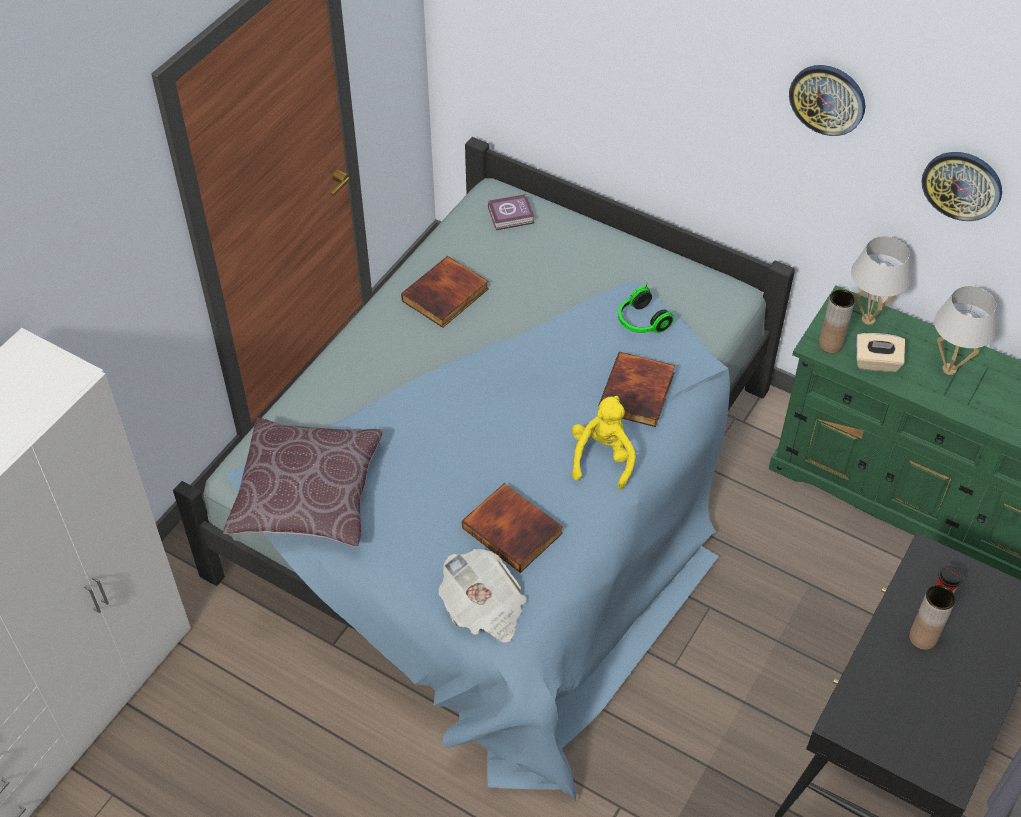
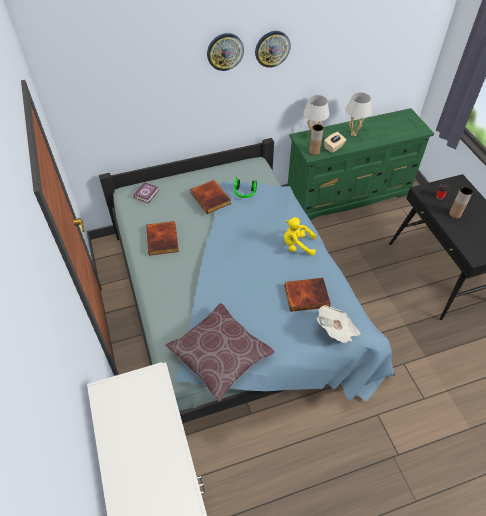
camera: 50 degrees left, 0 degrees up
yellow plush toy [572,396,636,489] -> yellow plush toy turned 45 degrees counterclockwise [284,217,316,256]
book [599,352,675,427] -> book moved to [190,180,231,214]
wall clock [921,152,1002,221] -> wall clock moved to [207,33,244,71]

